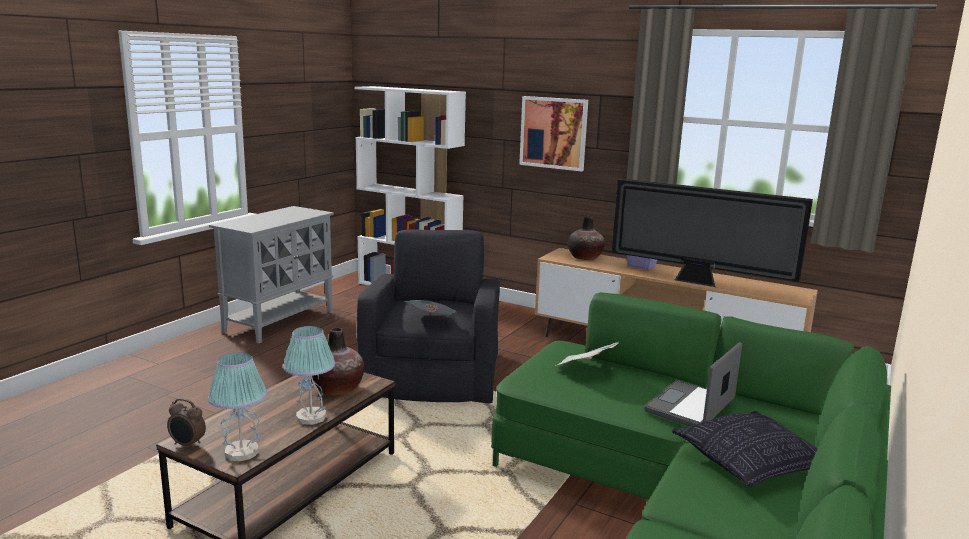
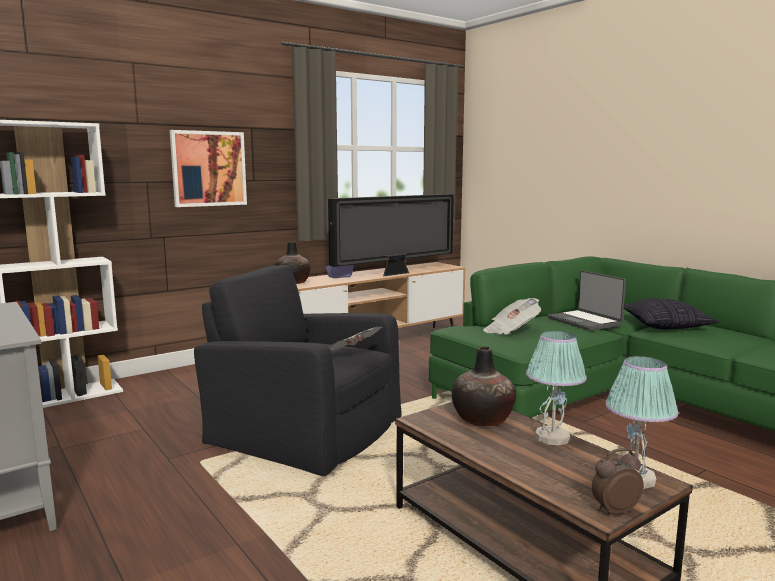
camera: 65 degrees left, 5 degrees down
alarm clock [167,398,206,449] -> alarm clock turned 150 degrees counterclockwise [592,448,644,516]

